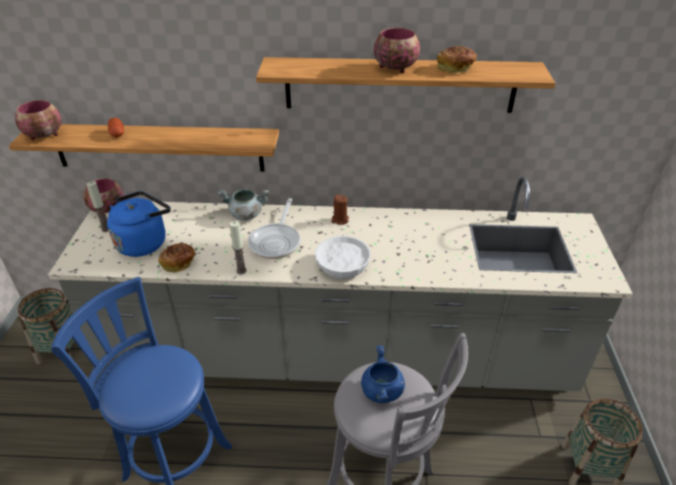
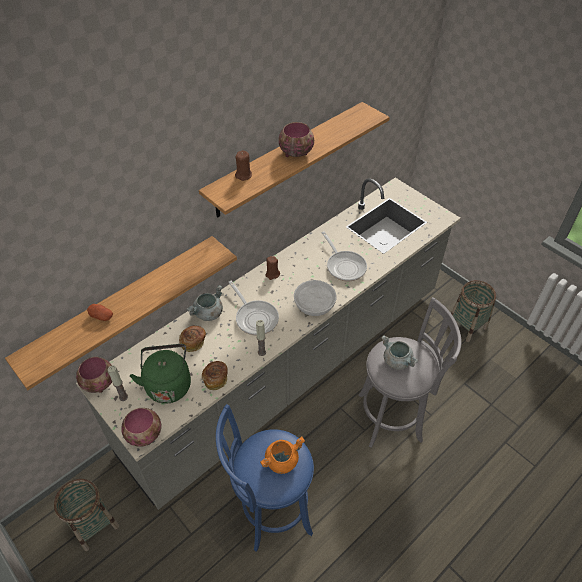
camera: 45 degrees left, 10 degrees up
bowl [15,100,62,140] -> bowl moved to [121,408,161,447]
blue kettle [107,191,171,257] -> green kettle [130,344,191,404]
blue cooking pot [361,346,405,404] -> grey cooking pot [382,335,419,370]
bread [437,46,477,73] -> bread moved to [179,326,206,352]
none -> brown candle [235,150,252,181]
none -> orange cooking pot [260,436,305,474]
none -> frying pan [322,231,367,281]

